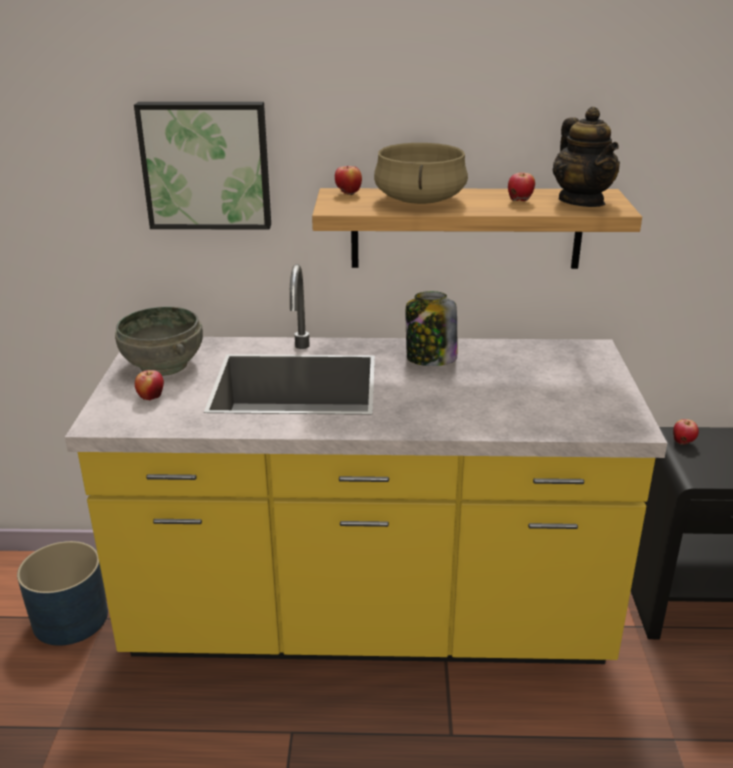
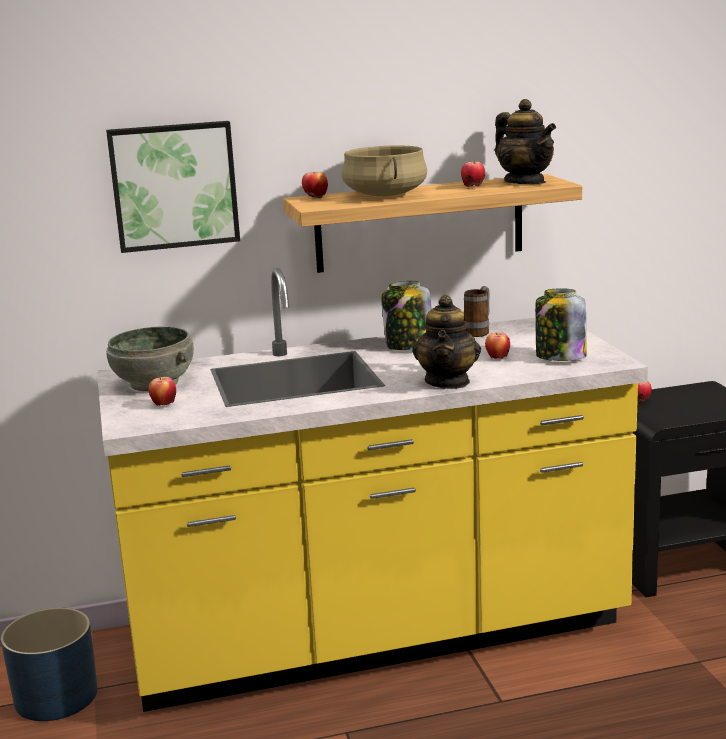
camera: 15 degrees left, 10 degrees down
none -> teapot [412,295,481,389]
none -> mug [464,286,490,337]
none -> apple [485,332,510,359]
none -> jar [535,288,587,361]

